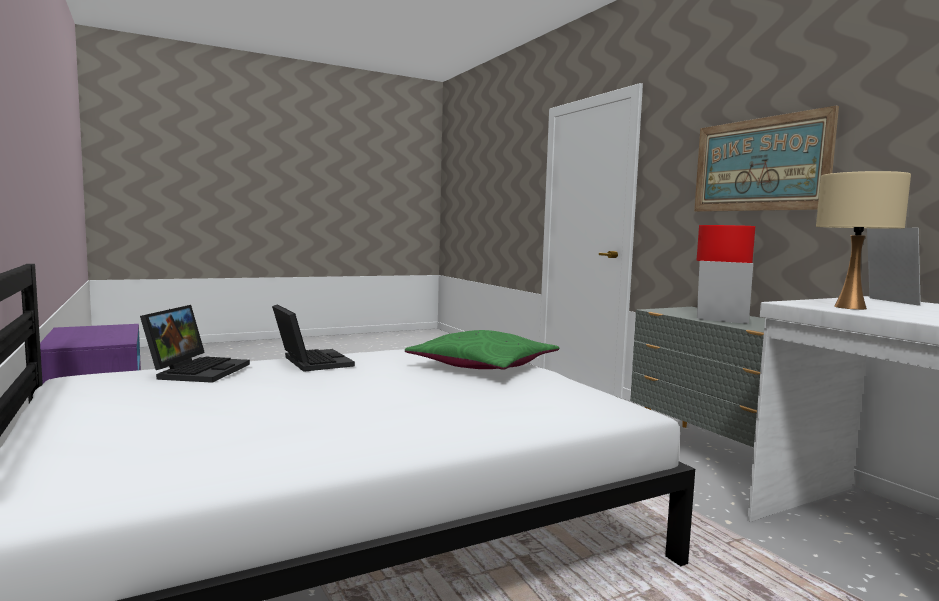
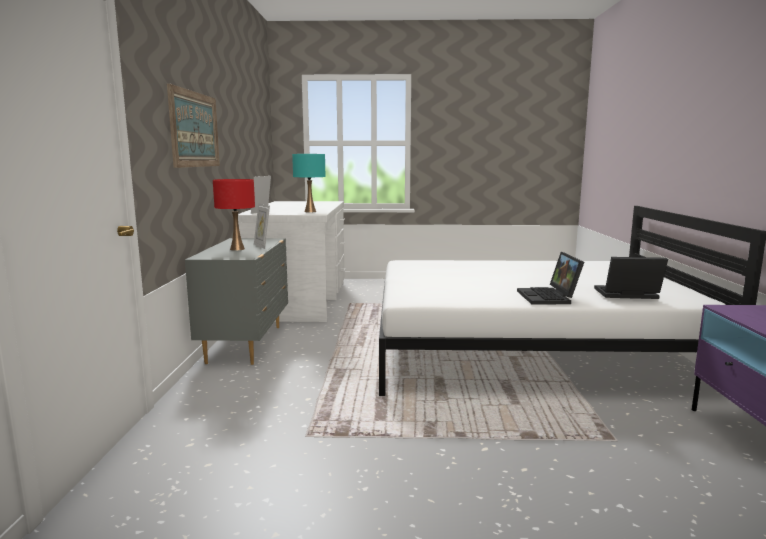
camera: 150 degrees left, 5 degrees up
laptop [140,305,250,383] -> laptop turned 60 degrees clockwise [594,257,668,299]
green pillow [405,330,559,370] -> none
beige table lamp [816,171,911,310] -> turquoise table lamp [292,154,325,213]

